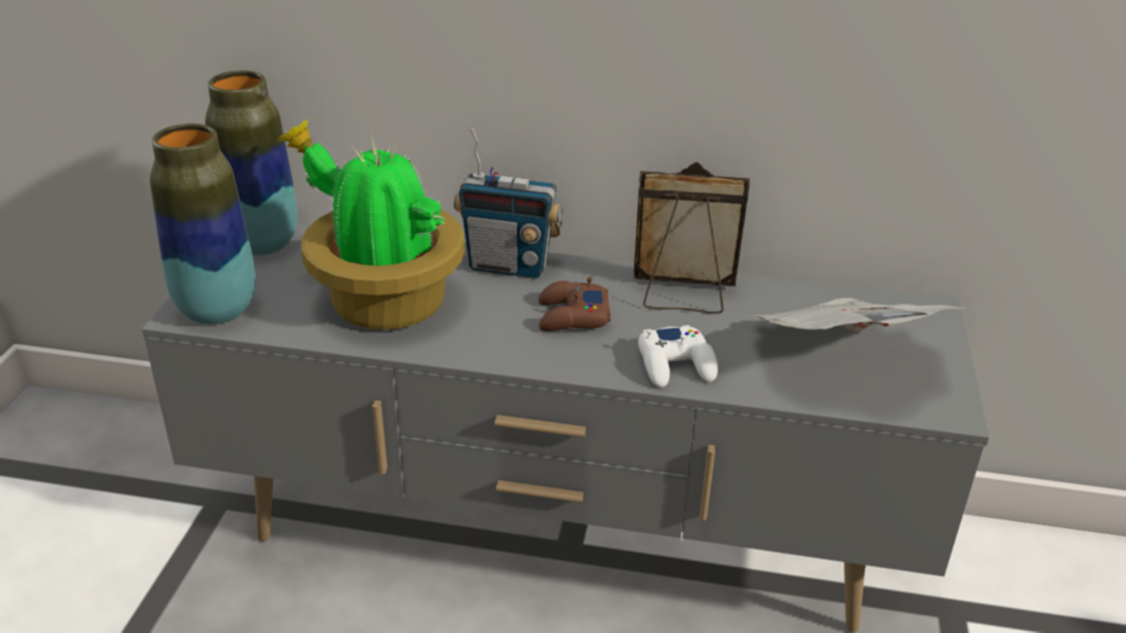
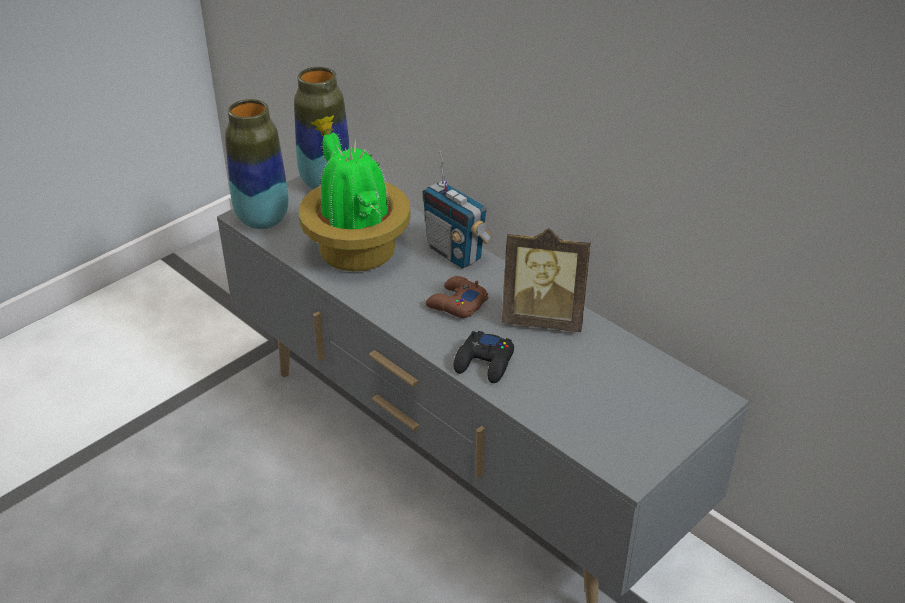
camera: 35 degrees right, 5 degrees up
picture frame [634,162,750,313] -> picture frame turned 150 degrees clockwise [502,228,591,332]
white game controller [638,325,718,388] -> black game controller [453,331,514,383]
newspaper [752,298,966,333] -> none

